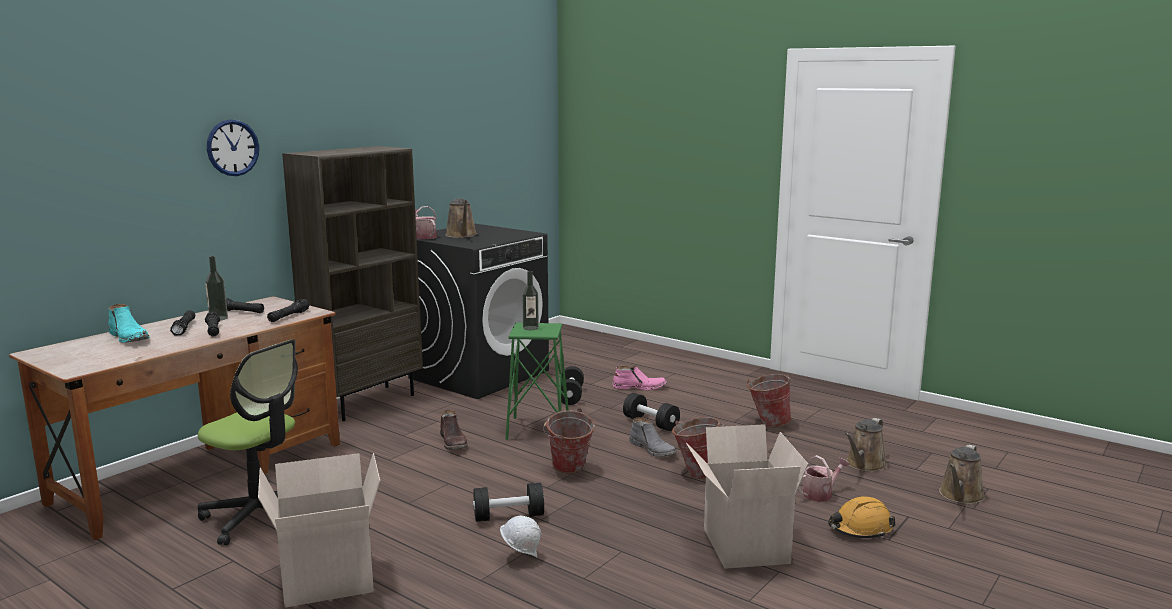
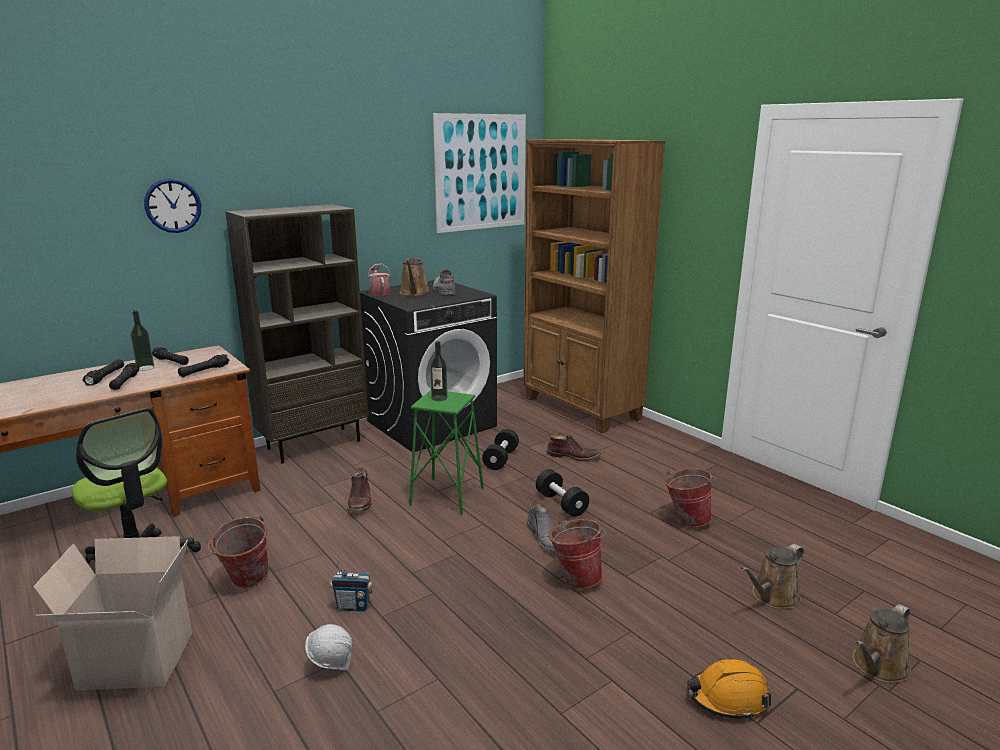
camera: 15 degrees right, 5 degrees up
turquoise boot [108,304,150,343] -> none
black dumbbell [473,483,544,522] -> radio [330,556,374,612]
bucket [543,408,595,474] -> bucket moved to [208,516,269,588]
pink boot [612,365,667,390] -> brown boot [546,433,601,461]
cardboard box [686,424,808,569] -> none
watering can [798,455,850,502] -> none
none -> picture [433,113,526,233]
none -> grey boot [433,270,455,295]
none -> brown bookcase [523,139,665,433]

